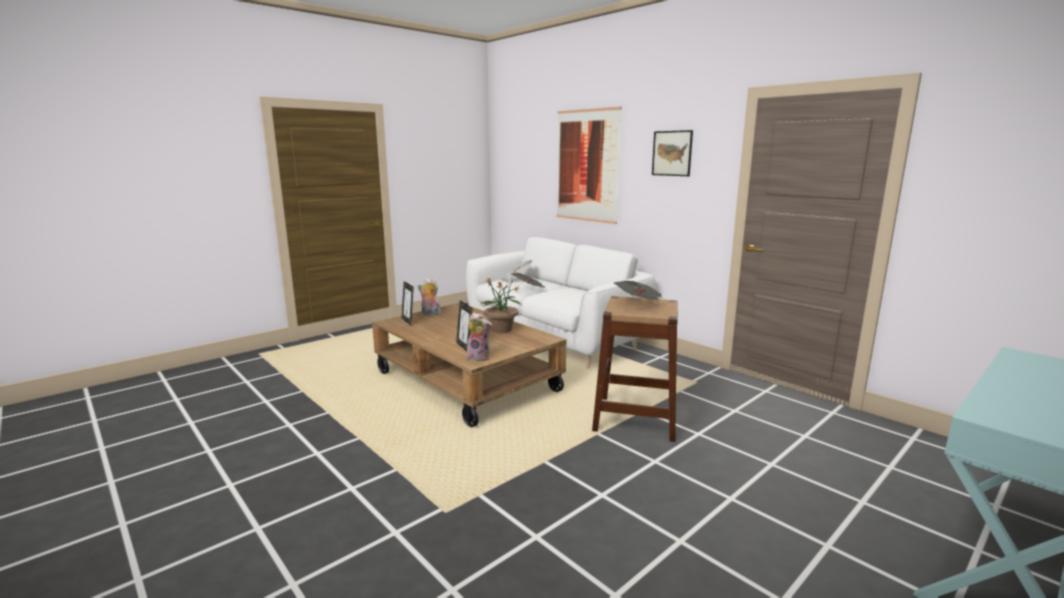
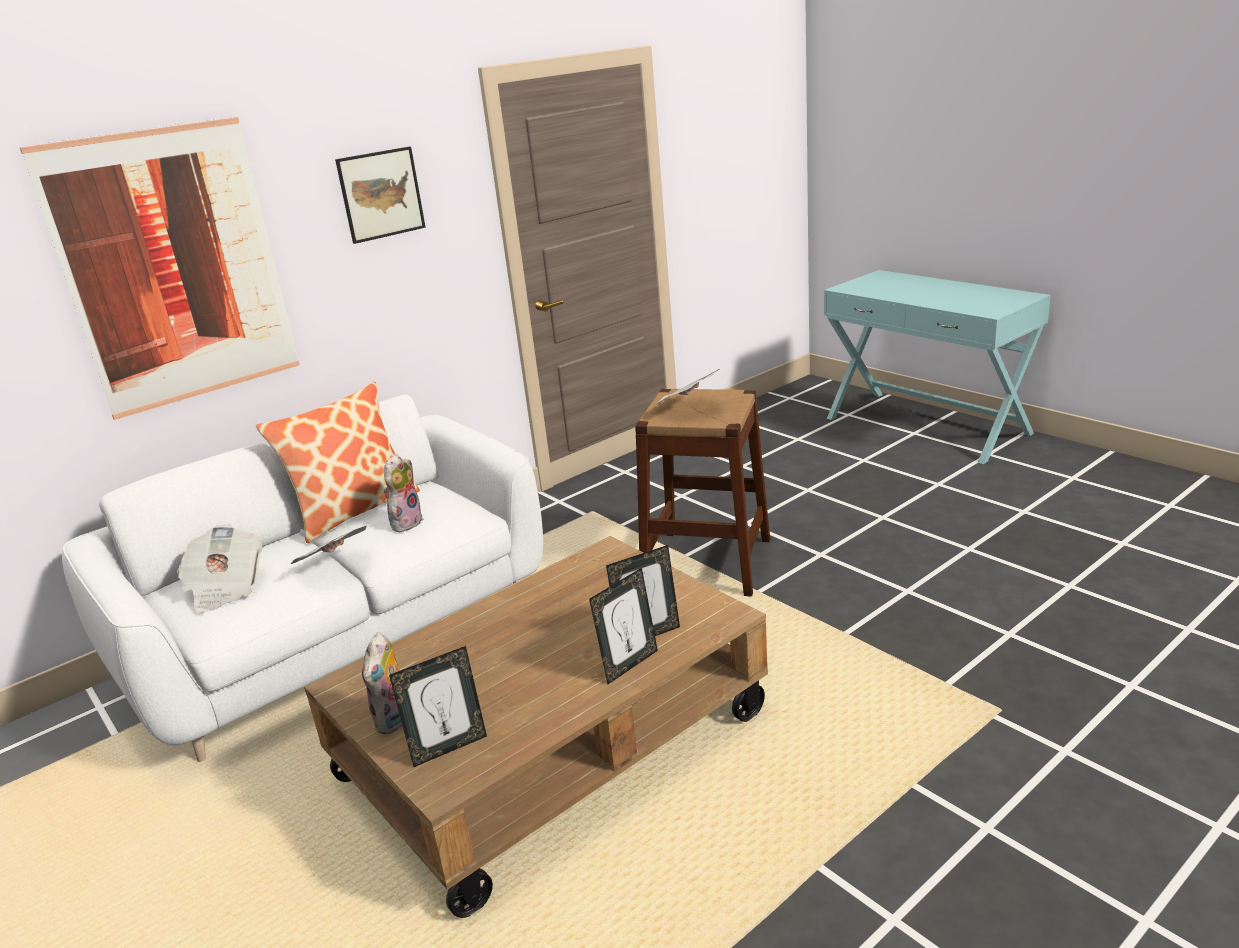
camera: 85 degrees left, 10 degrees up
plush toy [467,313,493,361] -> plush toy moved to [384,454,423,532]
potted plant [481,278,523,333] -> none
none -> pillow [256,382,420,543]
none -> picture frame [589,568,658,684]

